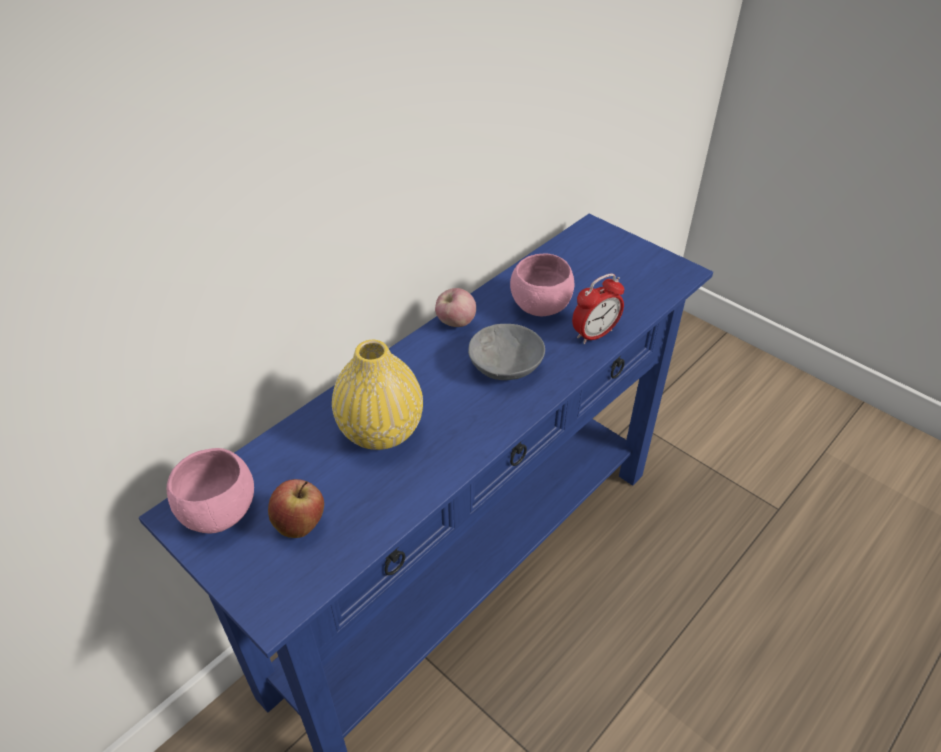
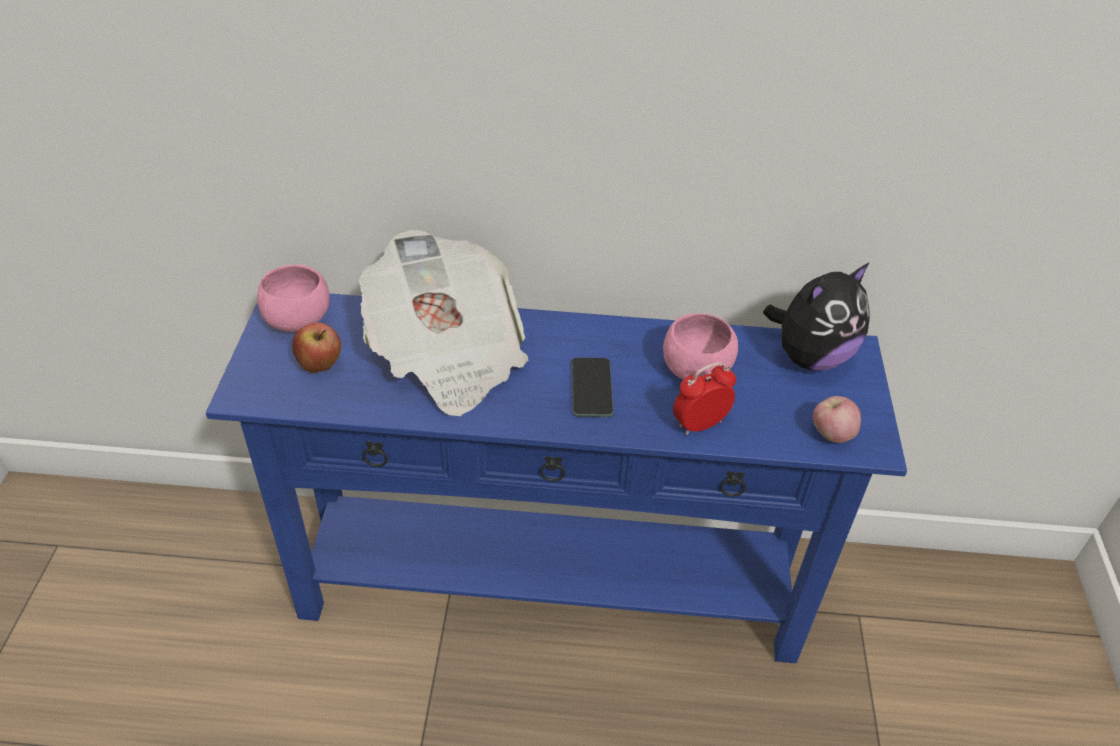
camera: 50 degrees right, 0 degrees up
yellow vase [332,340,423,450] -> newspaper [359,229,528,416]
apple [435,288,476,327] -> apple moved to [813,396,861,443]
grey bowl [468,324,545,380] -> phone [571,358,613,417]
alarm clock [572,273,624,344] -> alarm clock turned 135 degrees clockwise [673,362,736,435]
none -> plush toy [763,262,870,370]

